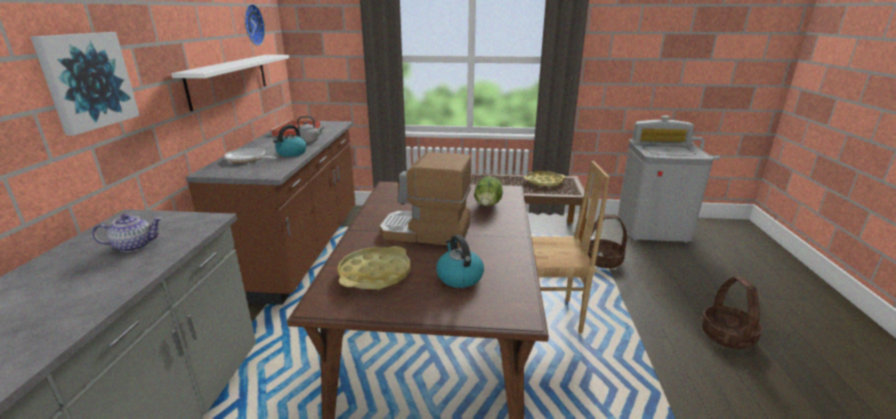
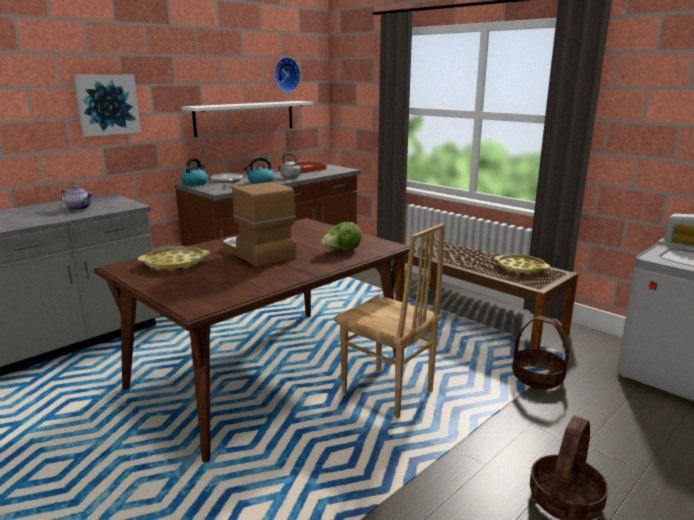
camera: 40 degrees right, 5 degrees down
kettle [436,235,484,288] -> kettle moved to [181,158,208,186]

